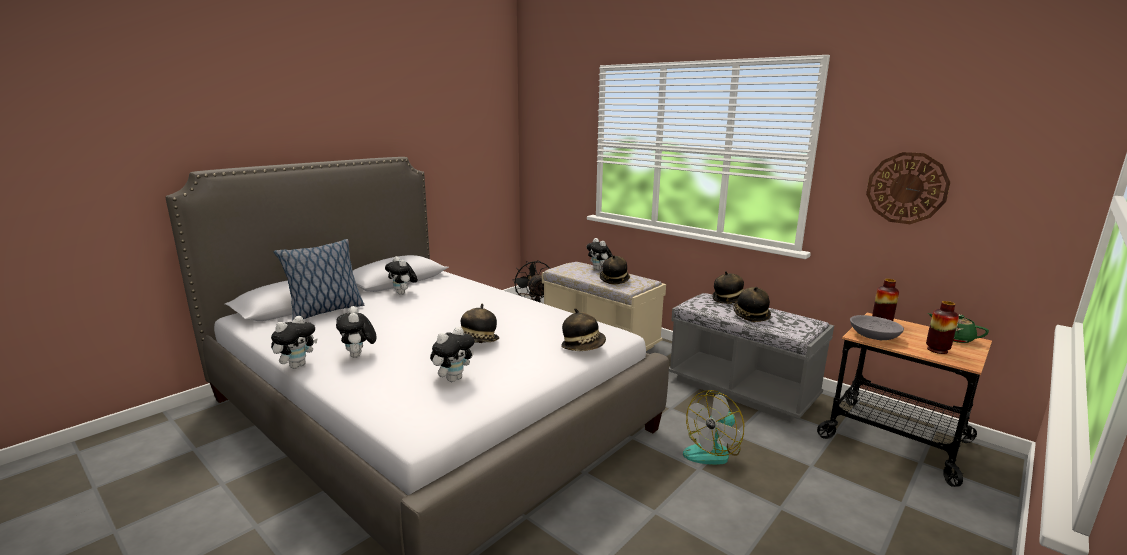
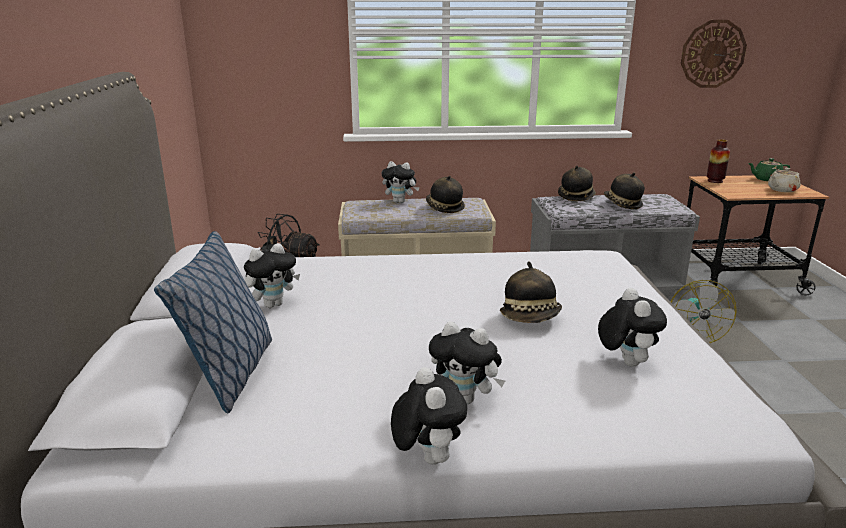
camera: 45 degrees left, 5 degrees up
plush toy [385,256,418,295] -> plush toy turned 45 degrees counterclockwise [244,243,300,308]
hat [561,308,606,351] -> none
grey bowl [850,315,904,340] -> none
vase [926,301,959,354] -> beige teapot [768,168,801,192]

